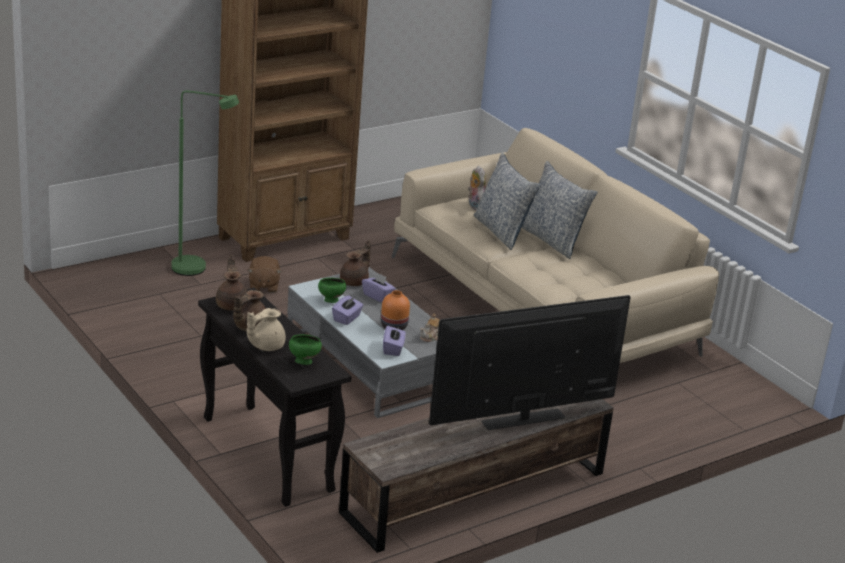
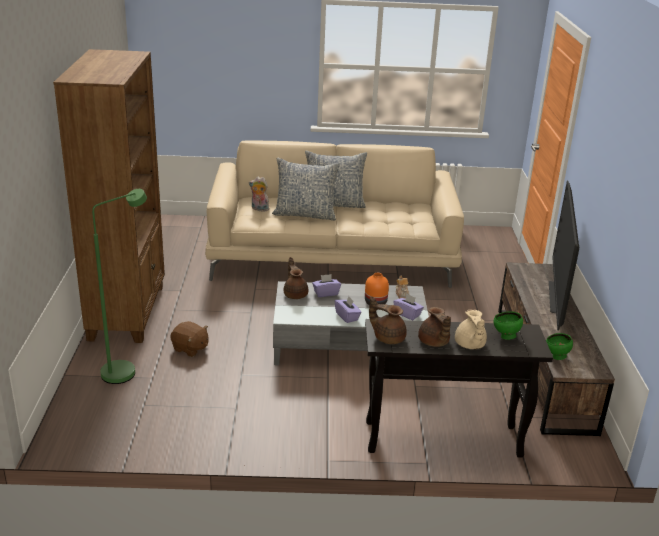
camera: 55 degrees left, 0 degrees up
green bowl [318,278,346,303] -> green bowl moved to [546,333,573,360]

